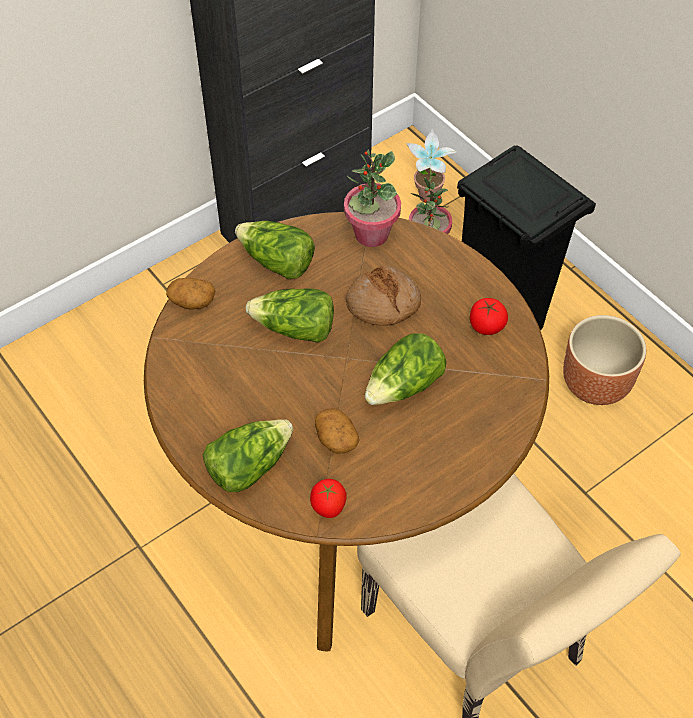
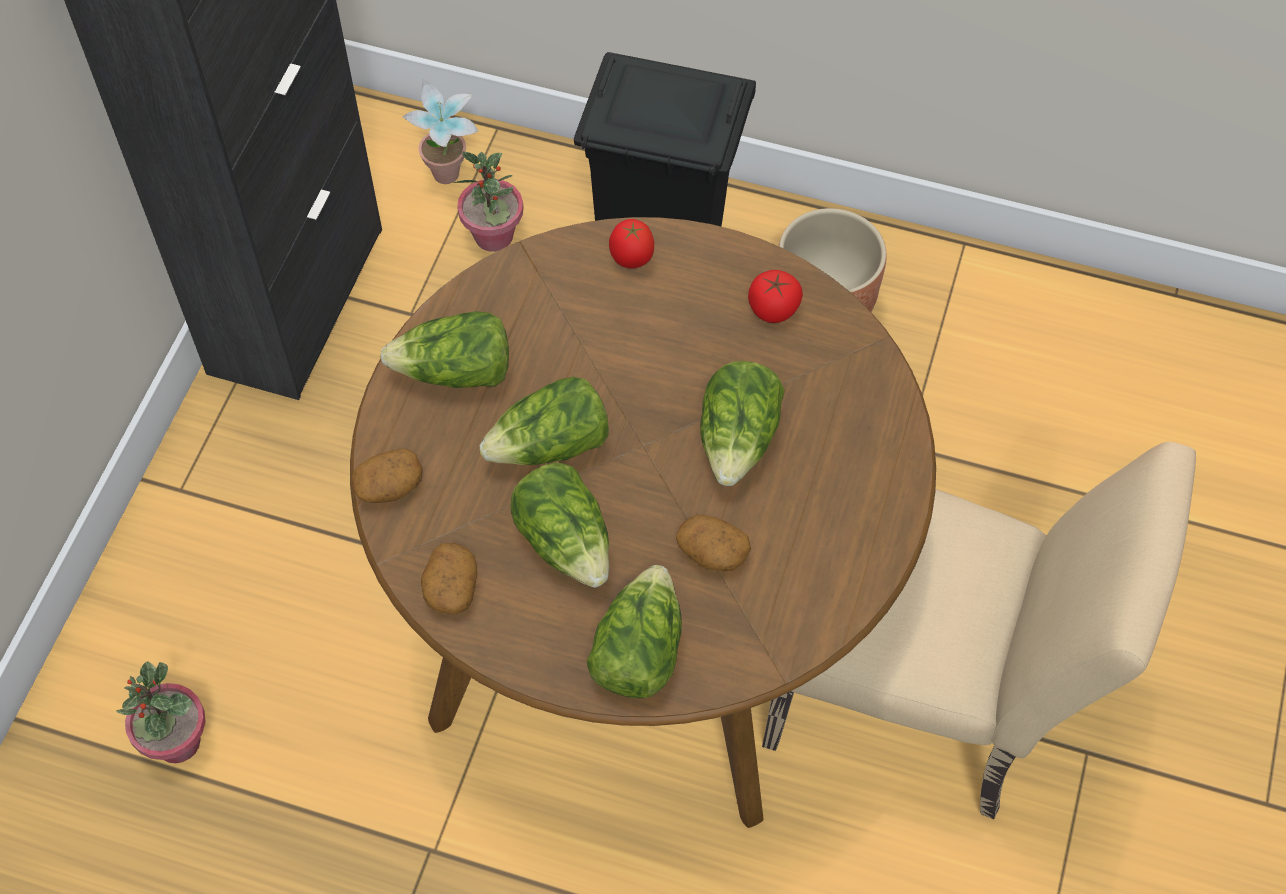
camera: 35 degrees left, 5 degrees up
tomato [310,479,347,518] -> tomato moved to [609,219,654,269]
potted plant [344,149,401,247] -> potted plant moved to [116,661,206,763]
bread [346,266,421,326] -> none
none -> potato [421,543,477,614]
none -> lettuce [511,463,609,588]

